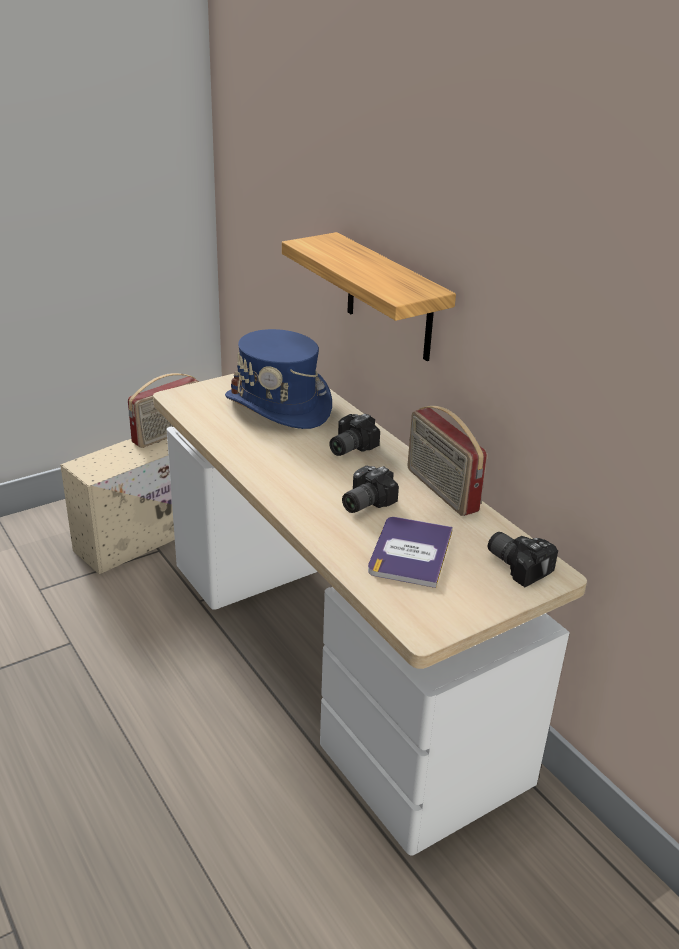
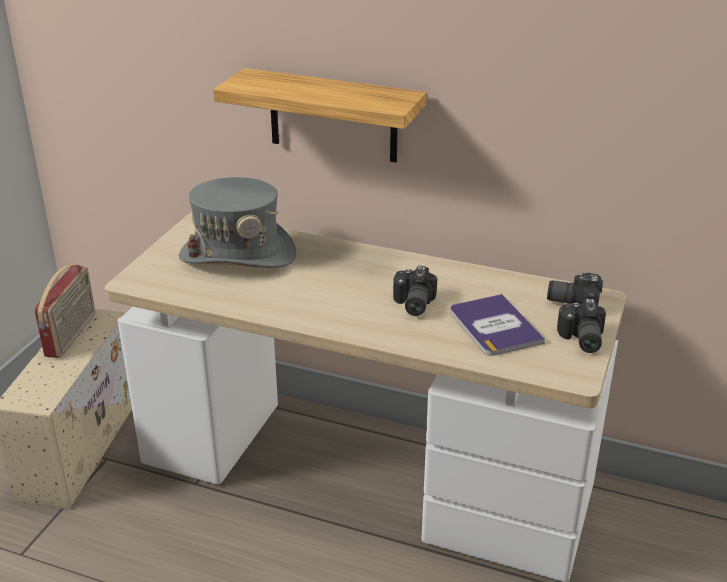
camera: 35 degrees left, 0 degrees up
blue hat [225,329,332,429] -> grey hat [179,177,297,268]
camera [329,414,380,456] -> camera moved to [557,298,606,353]
radio [407,406,487,516] -> none

